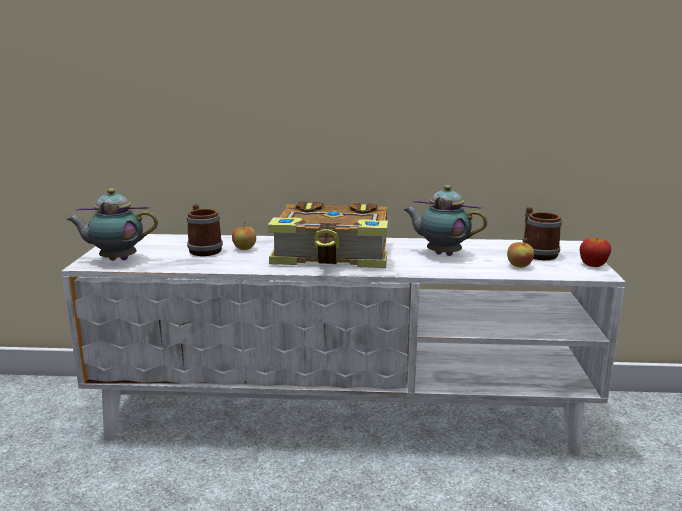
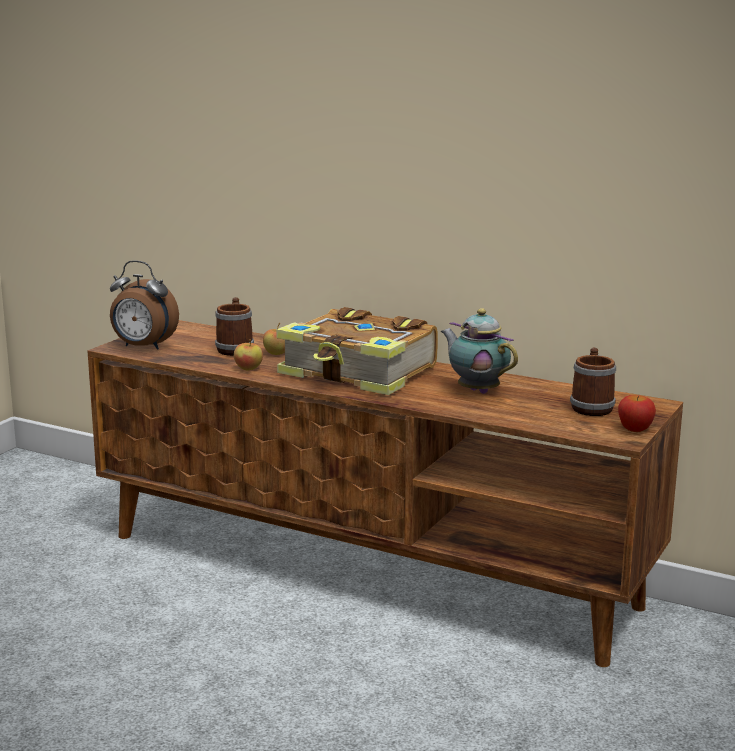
camera: 25 degrees right, 0 degrees up
white tv stand [62,234,626,456] -> brown tv stand [87,320,683,667]
teapot [66,188,158,261] -> alarm clock [110,261,179,350]
apple [507,238,534,268] -> apple moved to [234,339,263,370]

